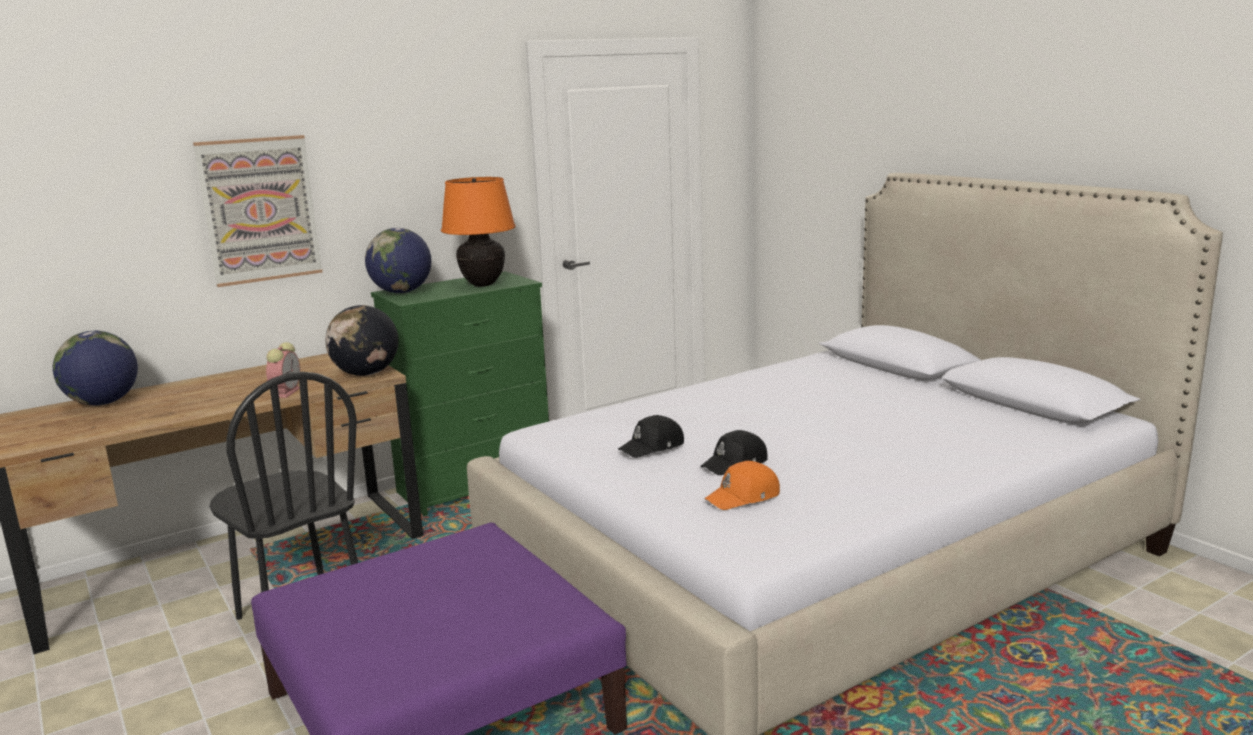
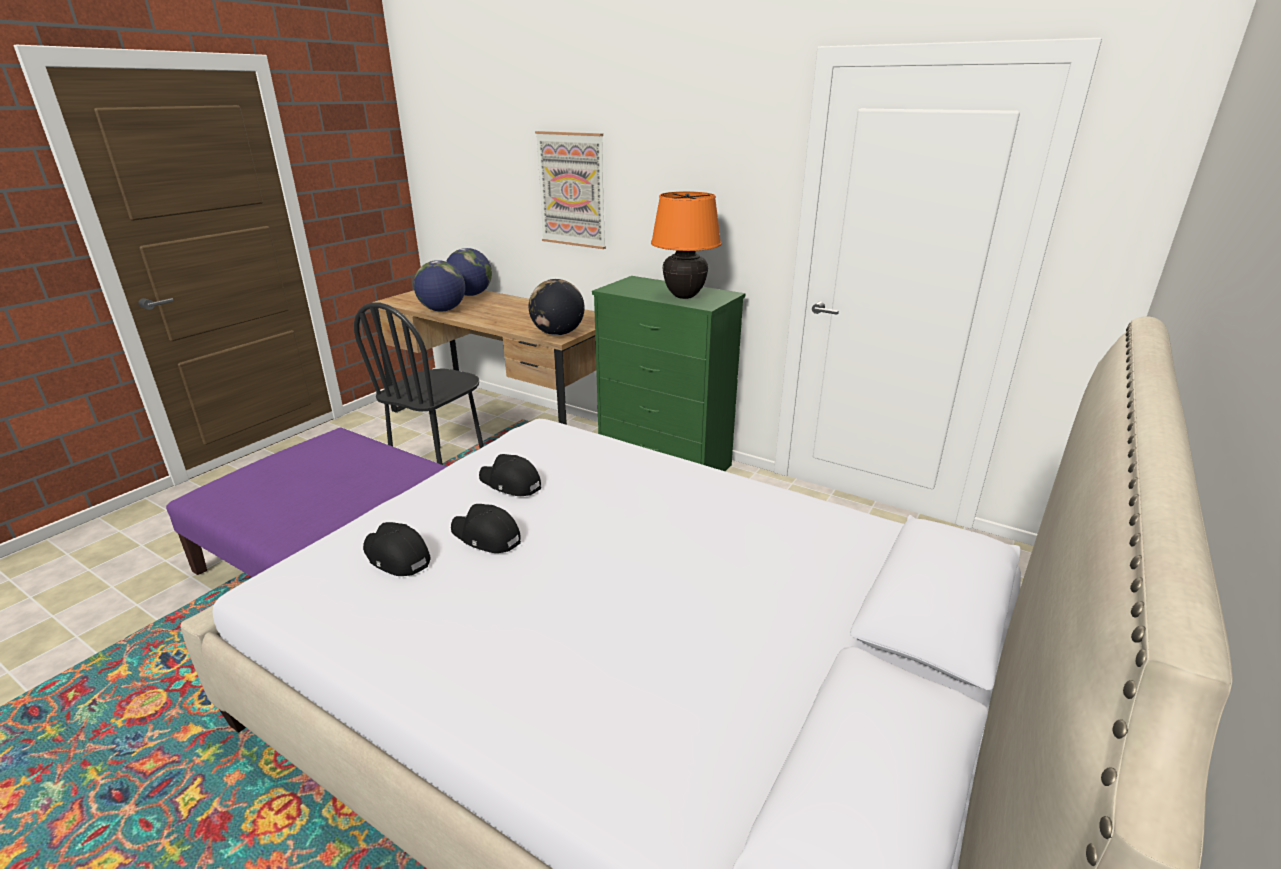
camera: 65 degrees right, 10 degrees up
alarm clock [266,342,300,398] -> none
globe [365,228,431,293] -> globe moved to [413,260,465,312]
orange cap [704,461,780,510] -> black cap [363,522,431,576]

